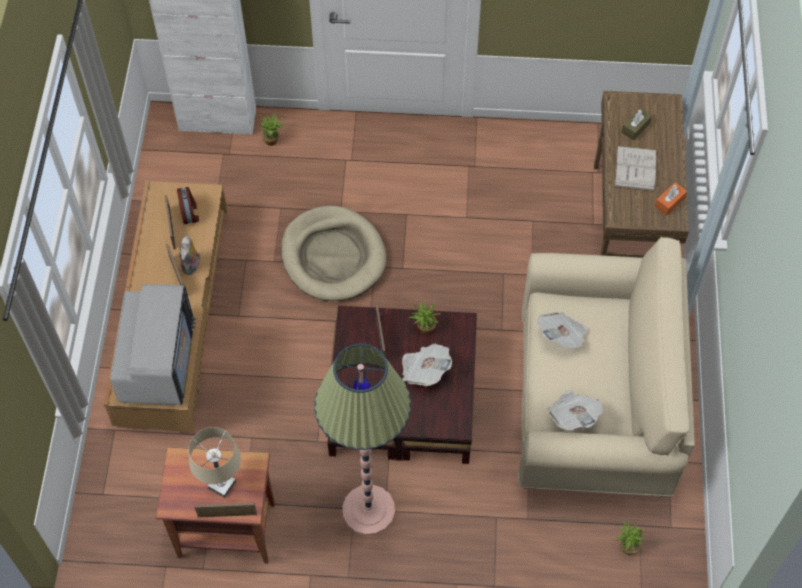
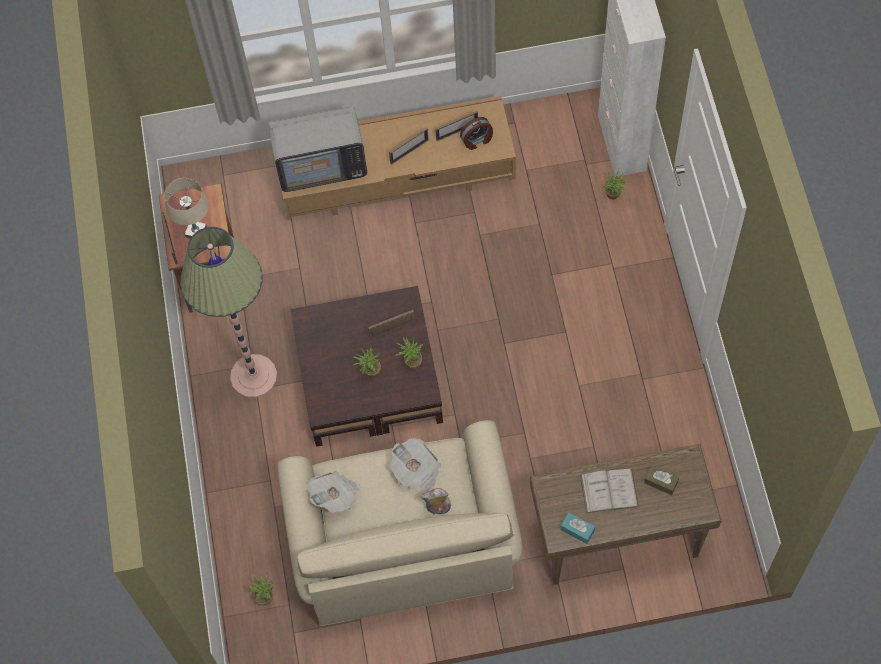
camera: 80 degrees right, 5 degrees up
plush toy [180,236,200,275] -> plush toy moved to [421,488,451,514]
beige dog bed [281,206,386,301] -> none
newspaper [402,343,452,386] -> potted plant [353,348,381,377]
orange tissue box [655,182,687,216] -> turquoise tissue box [560,512,595,544]

